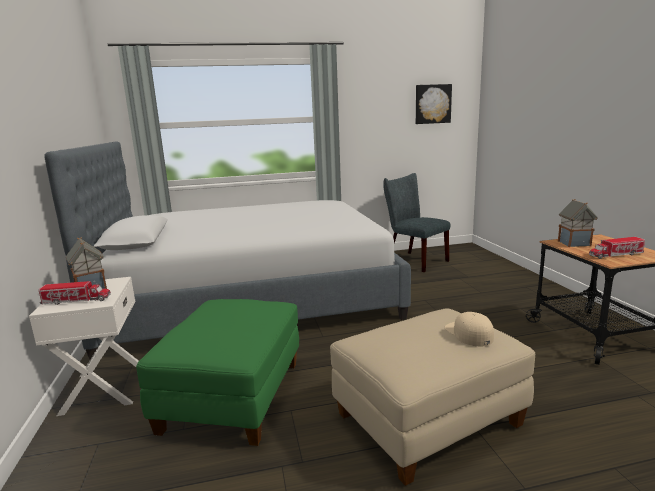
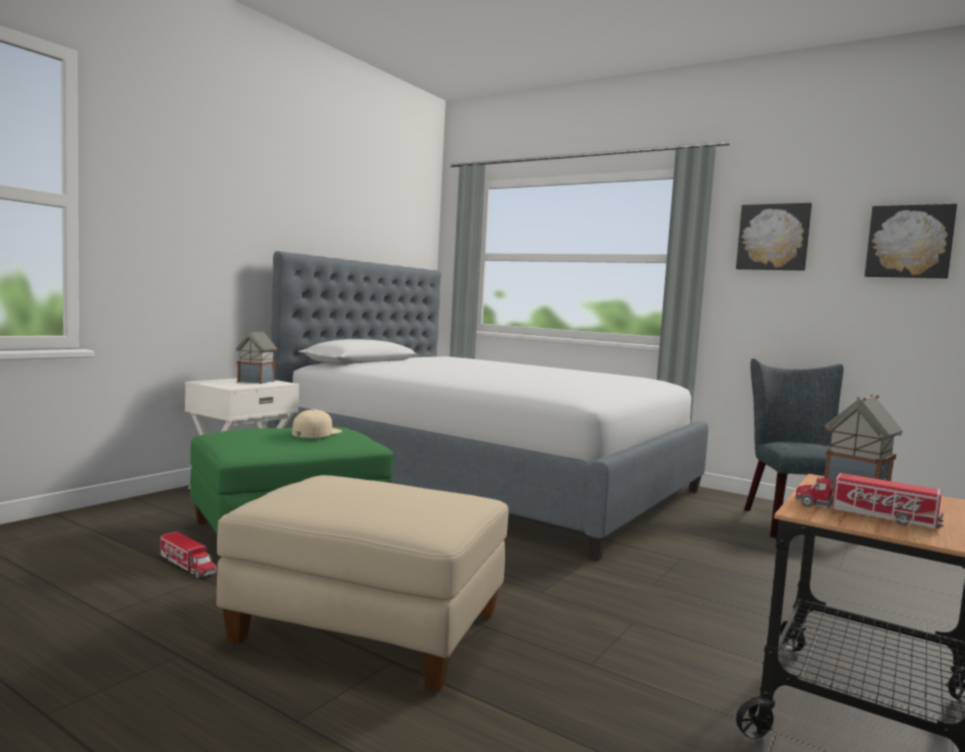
camera: 45 degrees right, 10 degrees down
toy truck [39,281,111,305] -> toy truck moved to [160,532,217,578]
beige cap [445,312,494,346] -> beige cap moved to [292,409,342,438]
none -> picture [736,203,812,271]

